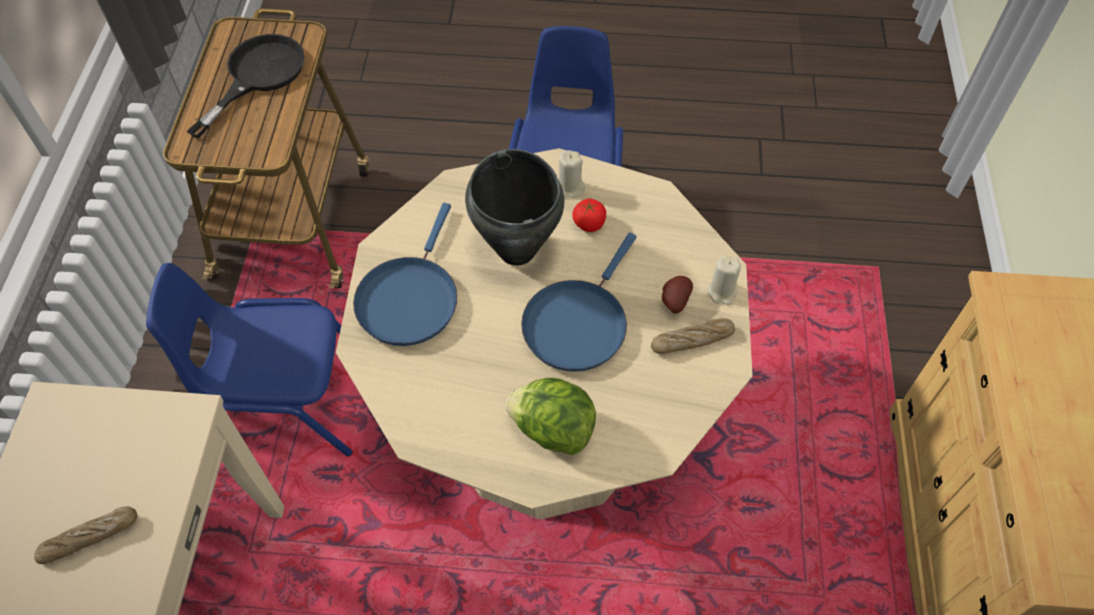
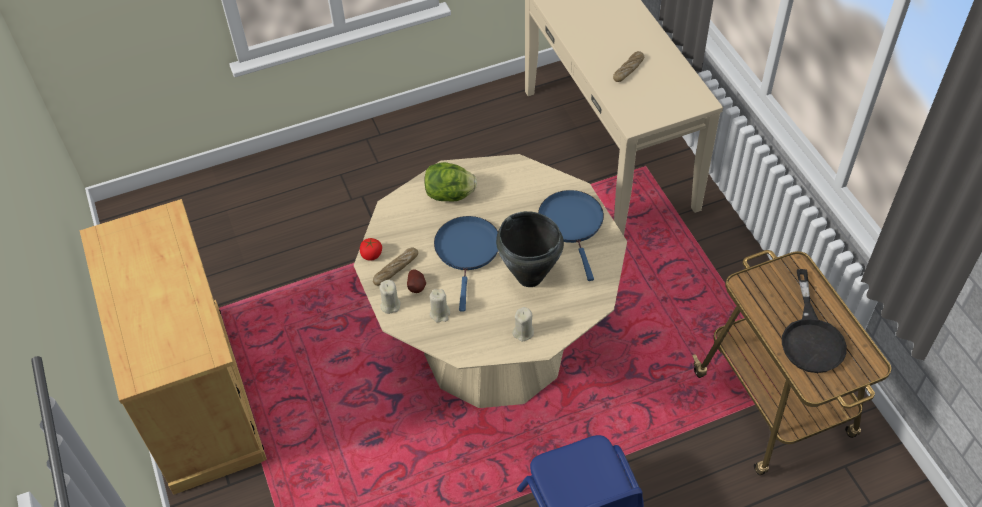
camera: 155 degrees right, 5 degrees down
blue chair [146,263,353,456] -> none
tomato [573,199,606,232] -> tomato moved to [360,238,382,261]
none -> beige candle [430,289,450,322]

